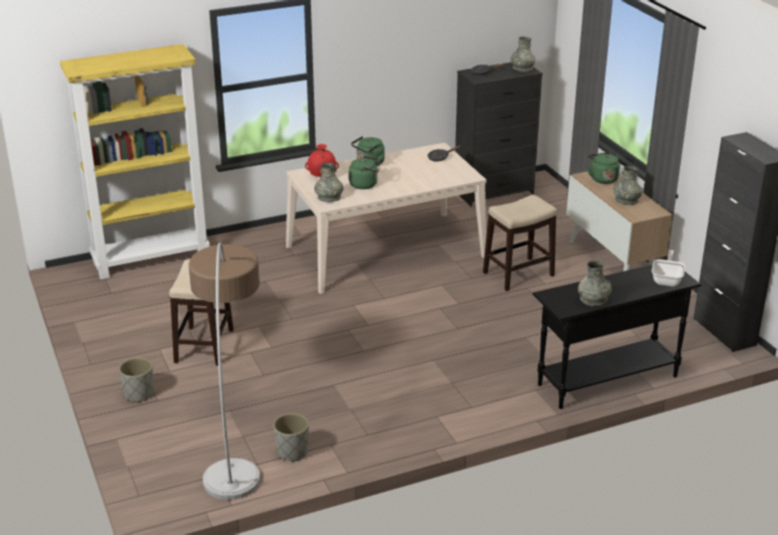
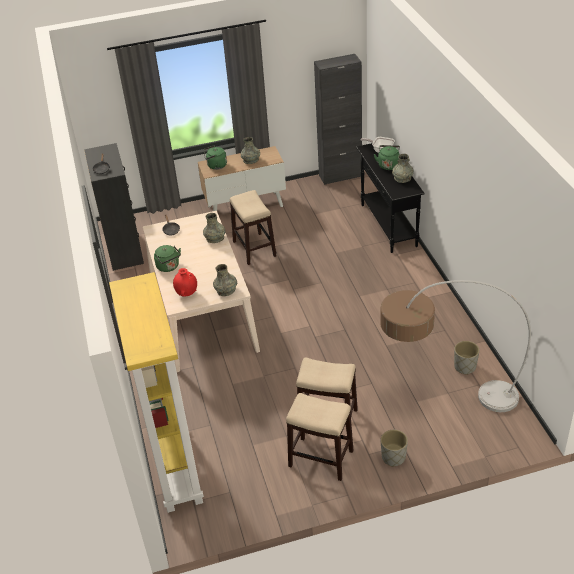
camera: 80 degrees left, 10 degrees up
green kettle [349,156,380,189] -> green kettle moved to [373,145,400,170]
grey vase [510,36,535,72] -> grey vase moved to [203,213,226,243]
none -> stool [286,393,354,481]

